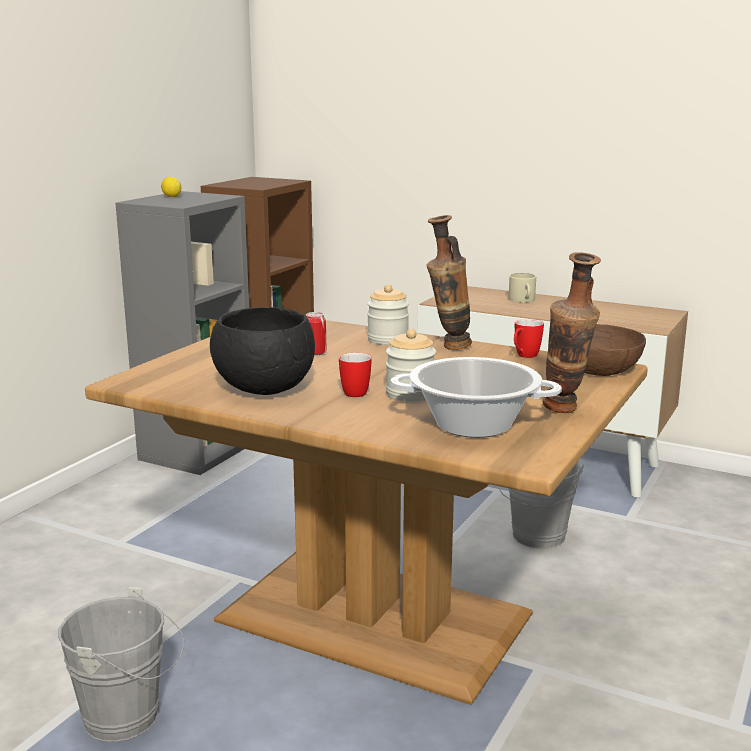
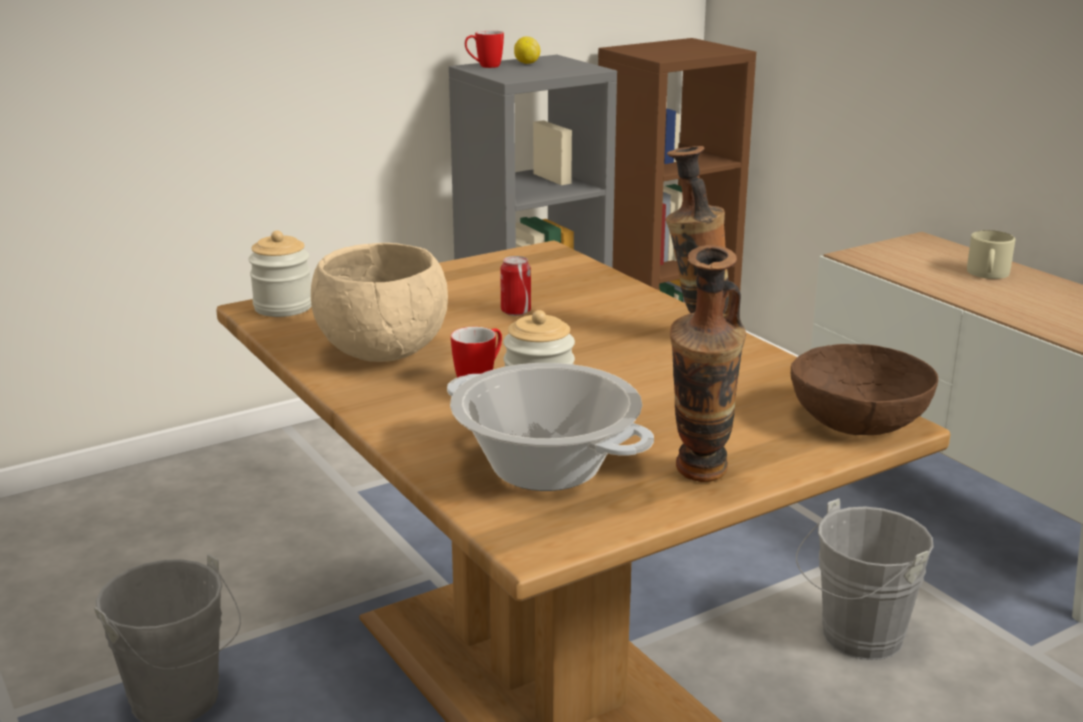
camera: 30 degrees right, 5 degrees up
black bowl [210,307,315,395] -> beige bowl [311,243,448,362]
jar [367,284,409,345] -> jar moved to [248,230,312,317]
mug [514,319,544,358] -> mug moved to [465,30,504,68]

